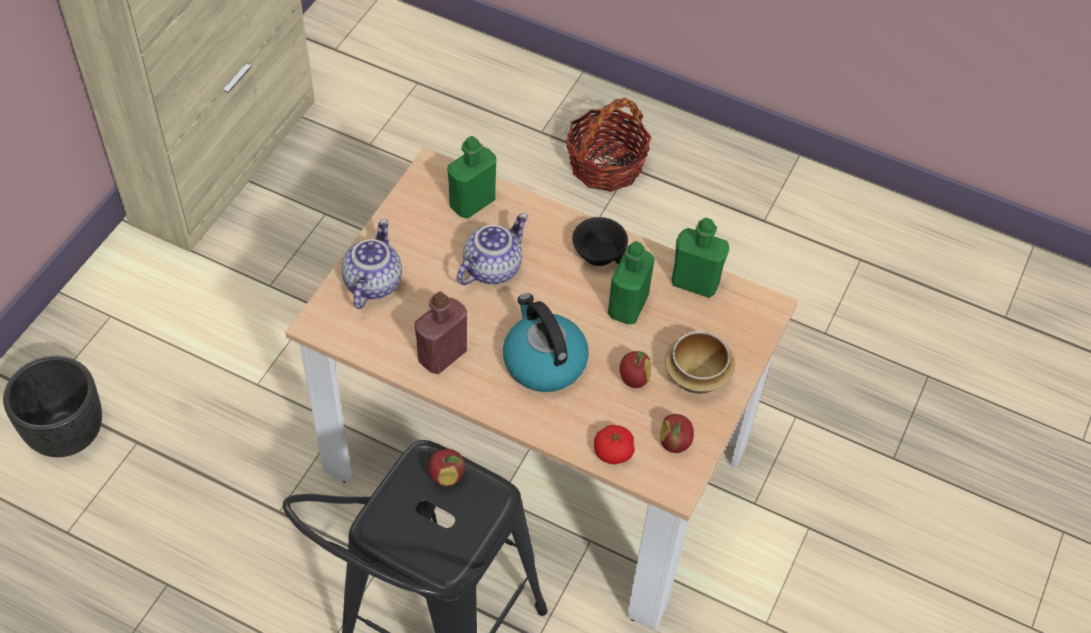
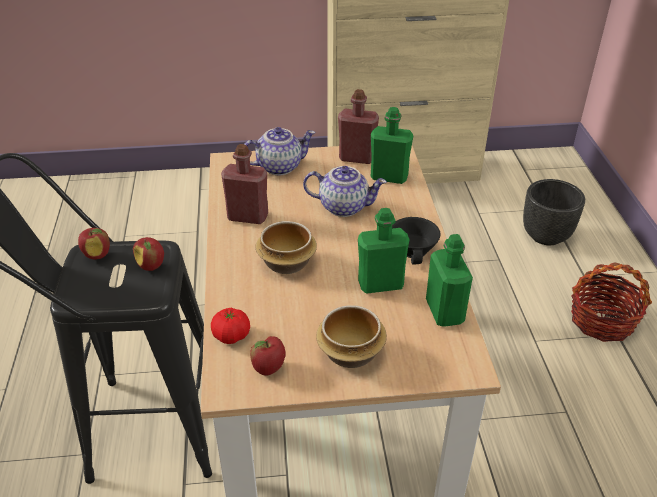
camera: 60 degrees right, 15 degrees down
black planter [3,356,102,457] -> black planter moved to [523,179,585,245]
kettle [503,293,589,392] -> bowl [256,221,317,274]
apple [620,351,651,388] -> apple moved to [78,228,110,260]
none -> red bottle [338,89,379,164]

